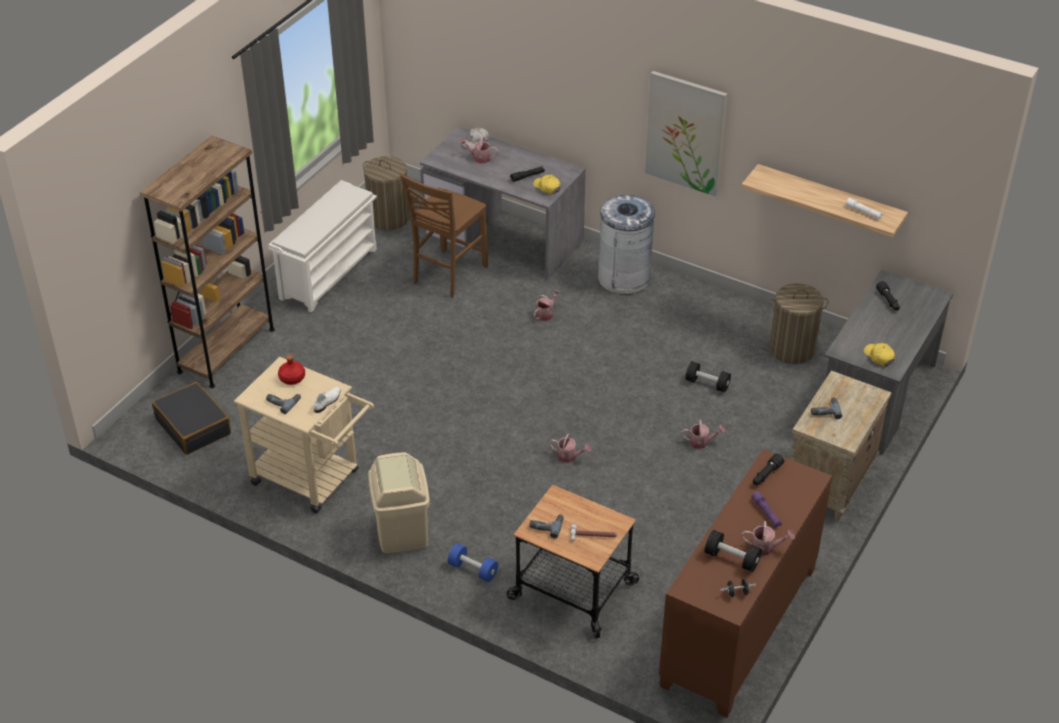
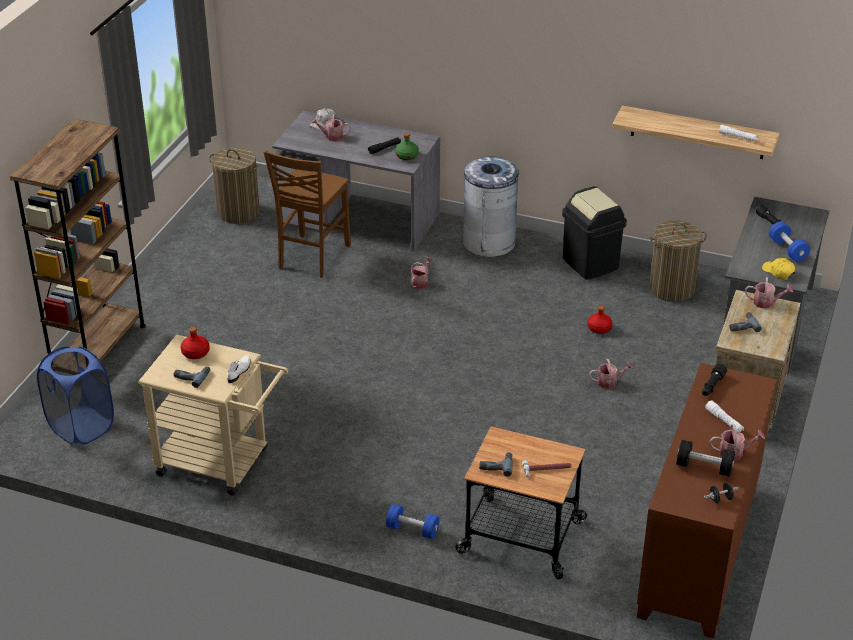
camera: 10 degrees left, 5 degrees down
black suitcase [152,382,231,455] -> blue laundry basket [37,346,114,445]
white shoe rack [268,180,377,313] -> none
beige trash can [368,452,430,553] -> none
yellow cap [533,175,561,194] -> green bottle [395,133,419,160]
watering can [549,434,591,463] -> watering can moved to [745,277,793,309]
picture [645,71,727,197] -> none
black dumbbell [685,361,731,392] -> red bottle [587,306,612,334]
purple flashlight [751,491,782,528] -> white flashlight [705,400,744,432]
none -> black trash can [562,186,627,280]
none -> blue dumbbell [769,221,810,262]

